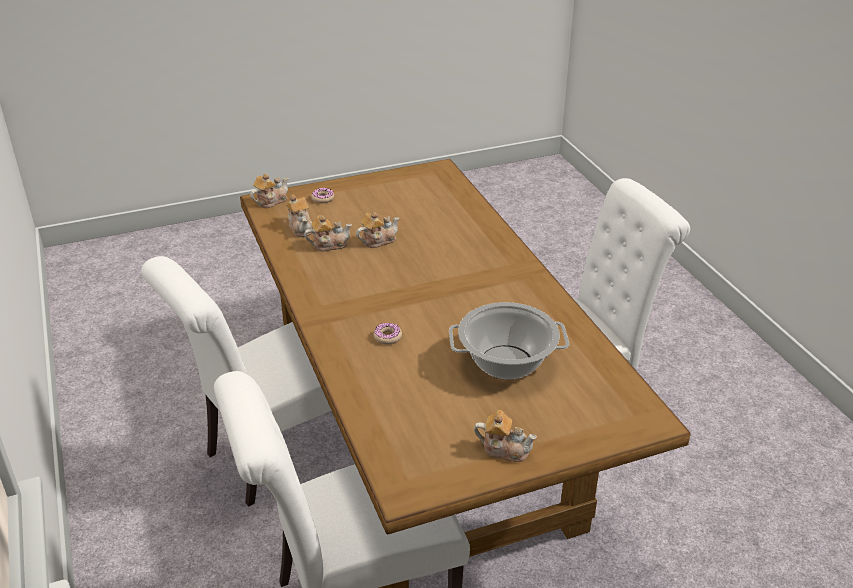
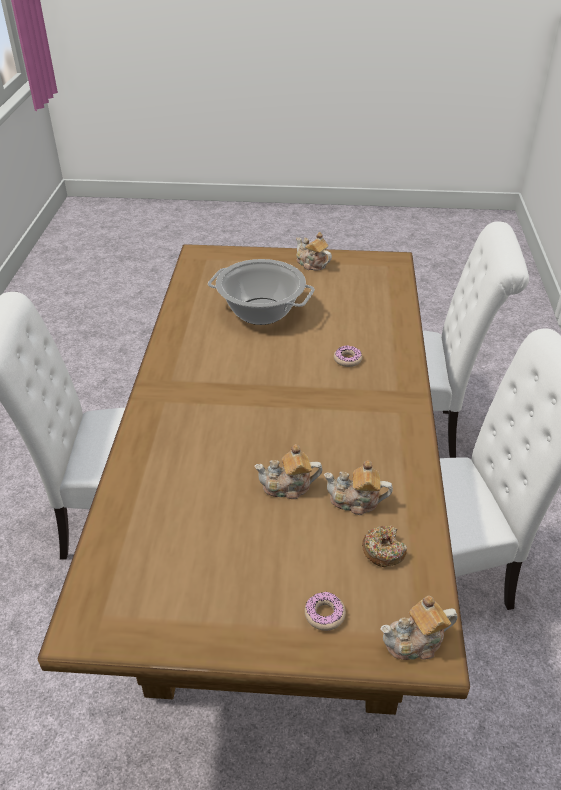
camera: 155 degrees left, 5 degrees up
teapot [286,194,313,237] -> donut [362,525,407,567]

